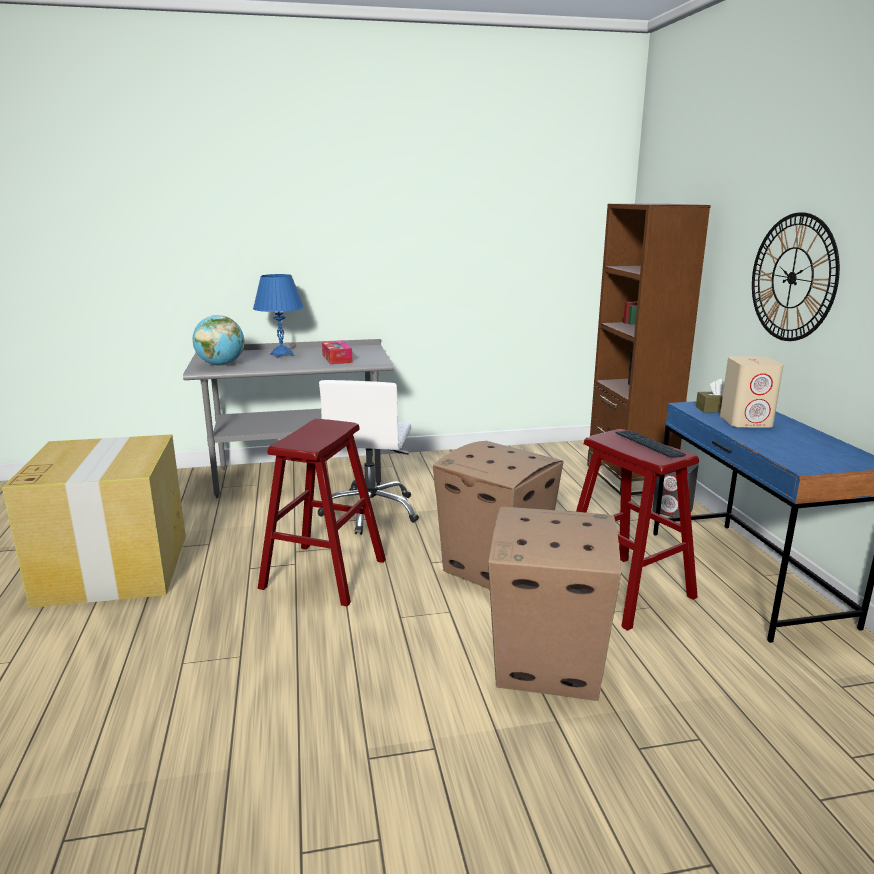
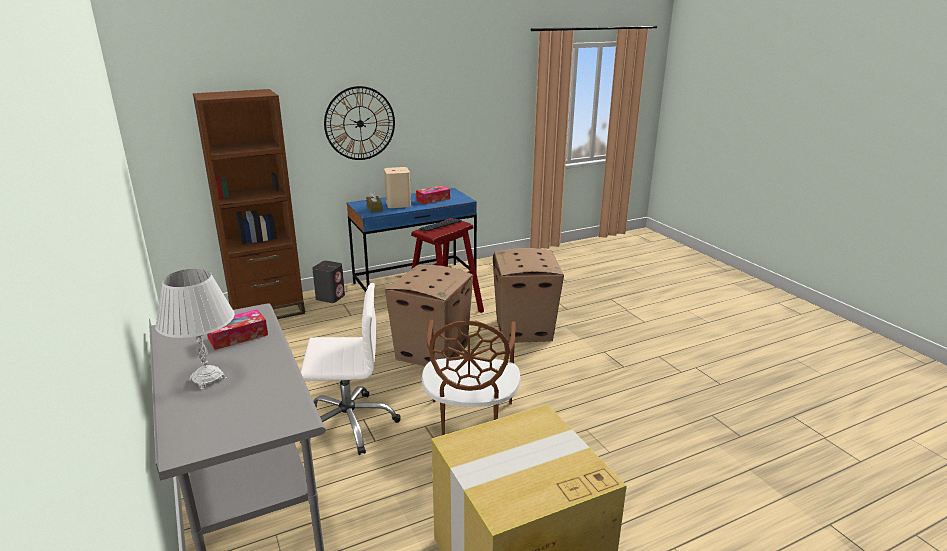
camera: 105 degrees left, 5 degrees up
globe [193,315,245,366] -> none
blue table lamp [253,274,304,358] -> white table lamp [155,269,235,390]
red stool [258,419,386,607] -> brown chair [422,320,521,435]
none -> tissue box [416,185,450,204]

